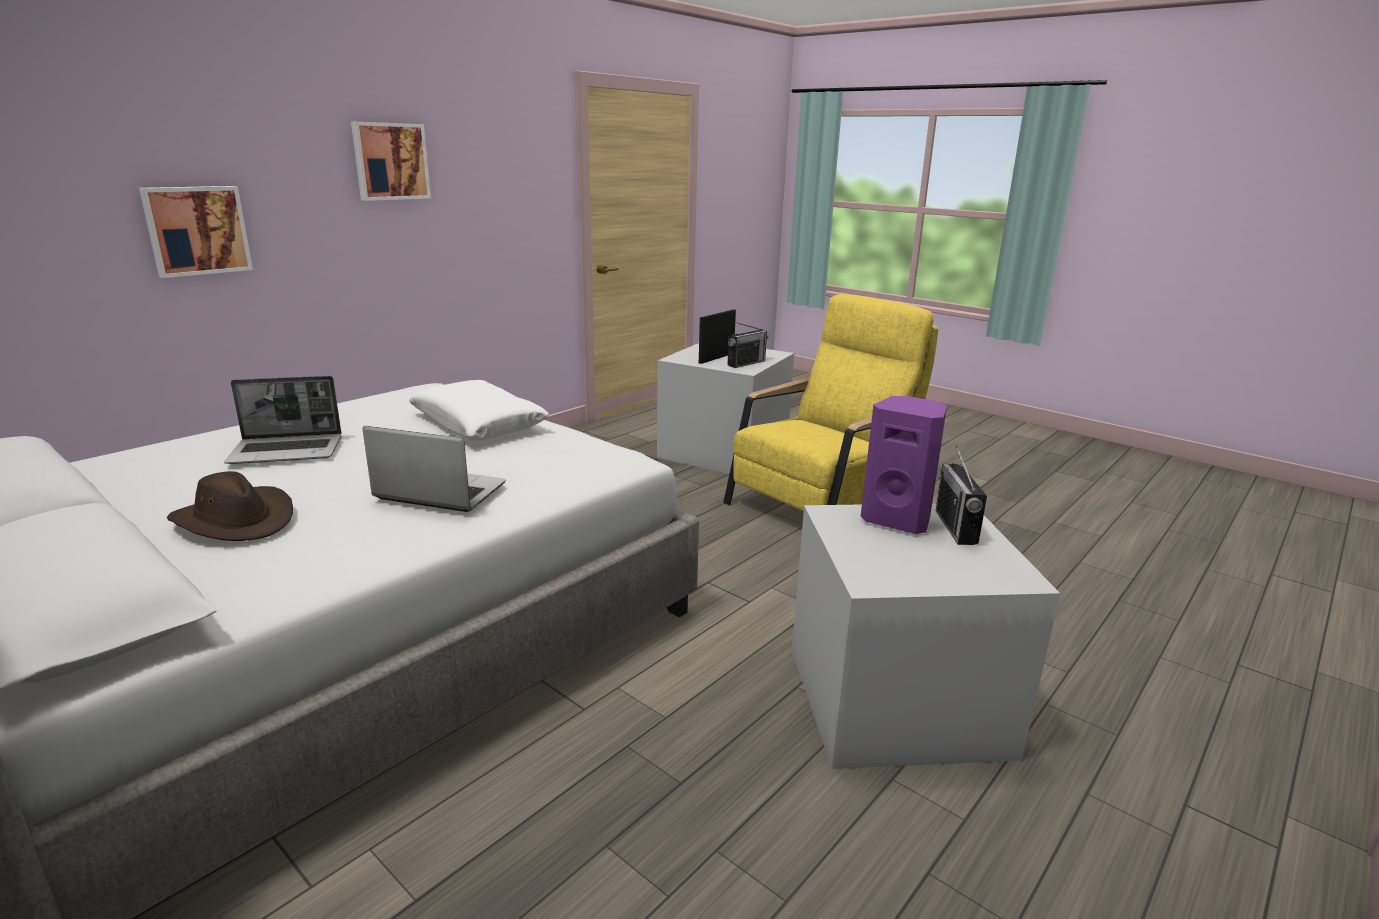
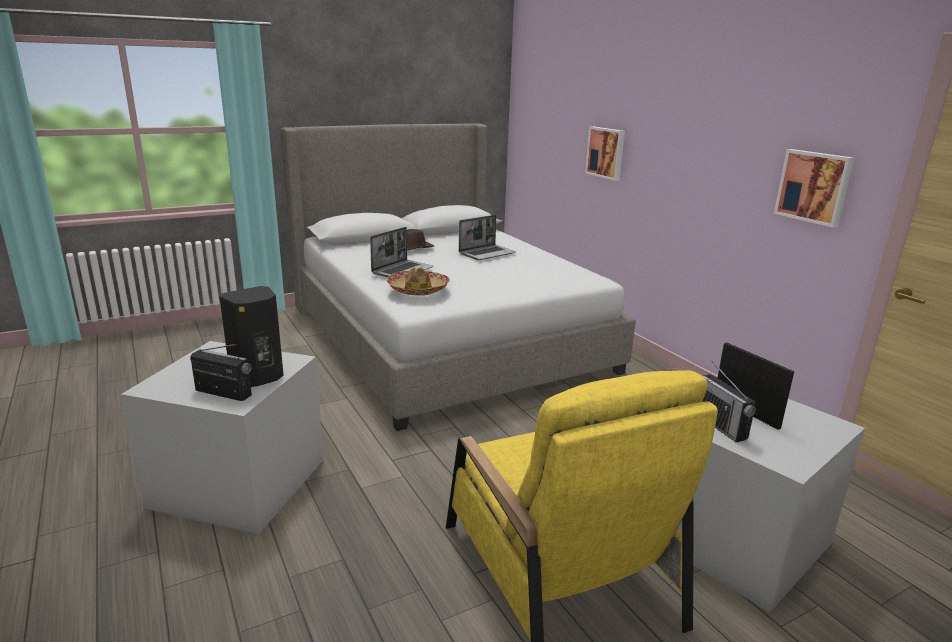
camera: 110 degrees right, 0 degrees up
laptop [224,376,341,464] -> laptop turned 135 degrees counterclockwise [459,215,516,260]
picture [351,122,431,201] -> picture moved to [774,149,854,228]
white pillow [409,380,549,440] -> none
purple speaker [861,396,947,534] -> black speaker [219,286,284,387]
none -> hat [387,266,450,296]

